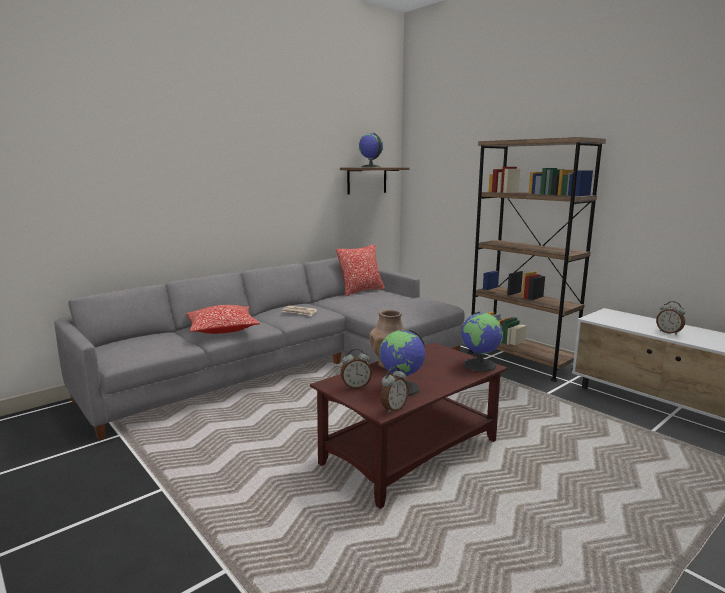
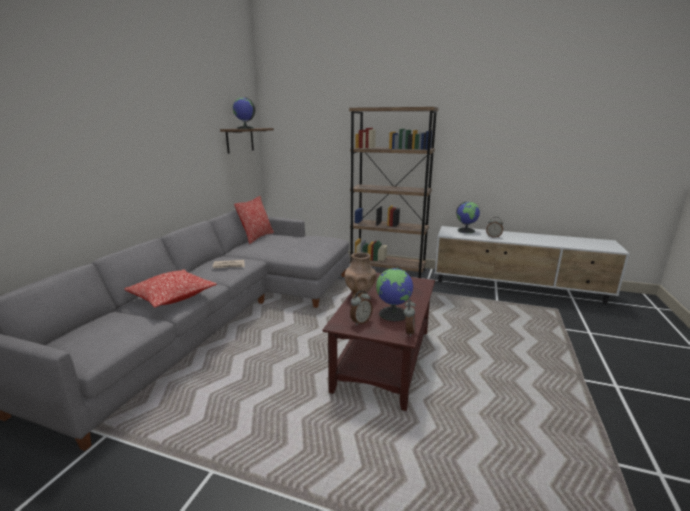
camera: 30 degrees left, 5 degrees up
globe [461,312,503,372] -> globe moved to [456,202,480,233]

